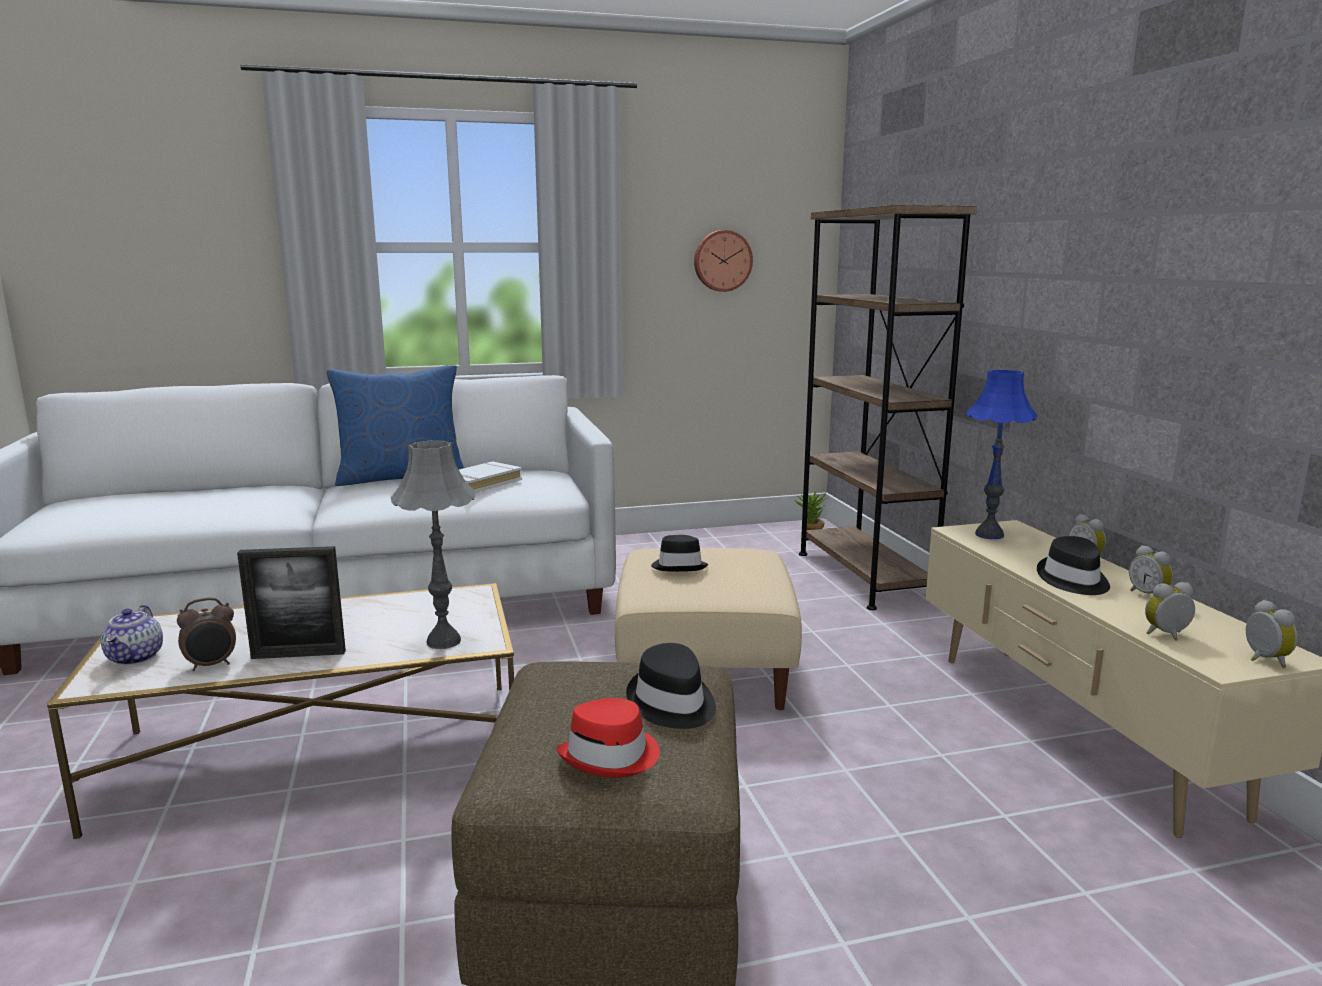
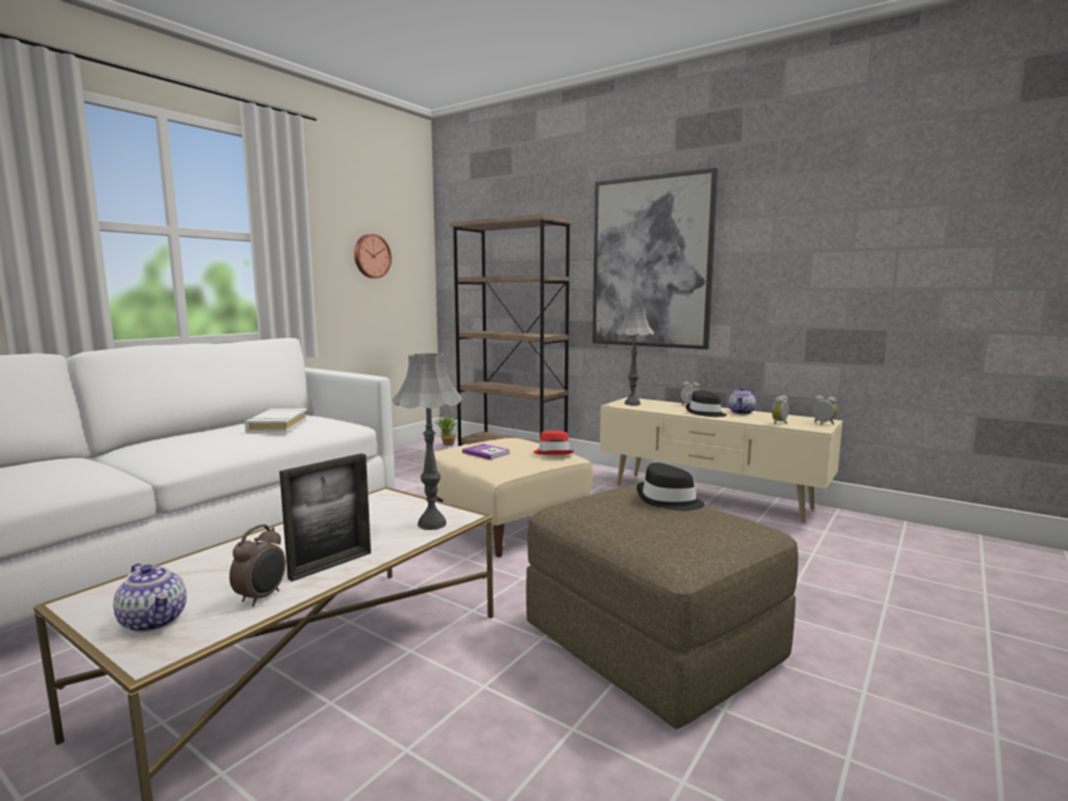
camera: 40 degrees left, 5 degrees down
blue pillow [327,365,464,486] -> none
red hat [557,698,660,778] -> red hat moved to [534,431,574,455]
black hat [651,535,708,572] -> book [462,444,510,460]
blue table lamp [967,370,1037,539] -> grey table lamp [616,308,654,405]
alarm clock [1129,545,1173,593] -> teapot [728,387,756,414]
none -> picture [592,168,718,349]

